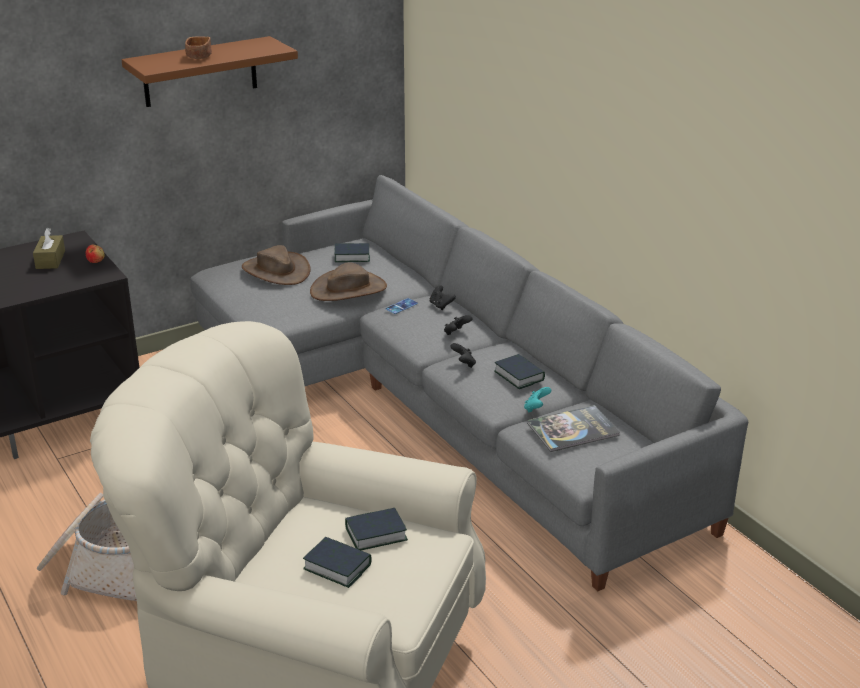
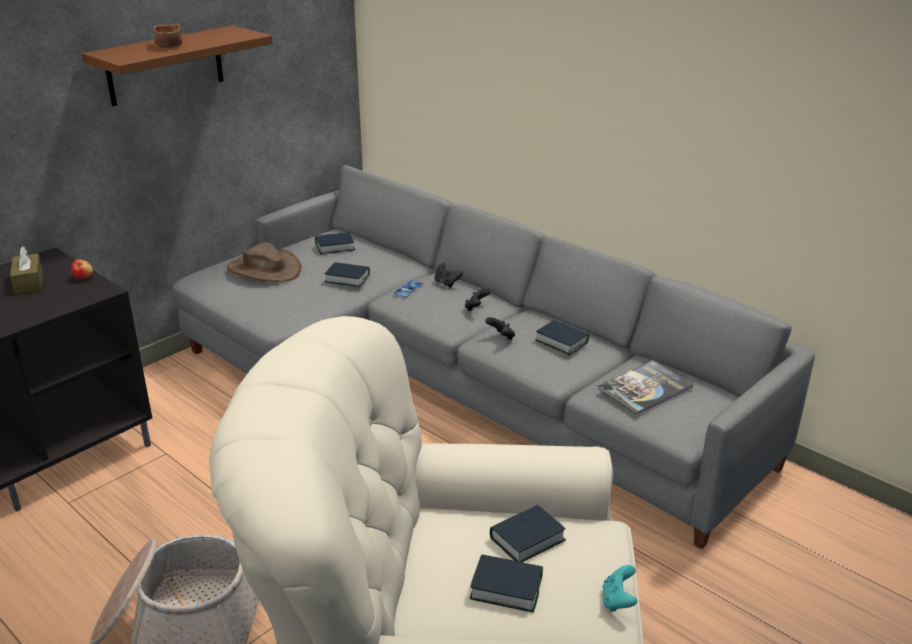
camera: 15 degrees left, 0 degrees up
brown hat [310,262,387,301] -> book [325,262,370,287]
turquoise game controller [524,387,551,413] -> turquoise game controller moved to [602,565,637,612]

